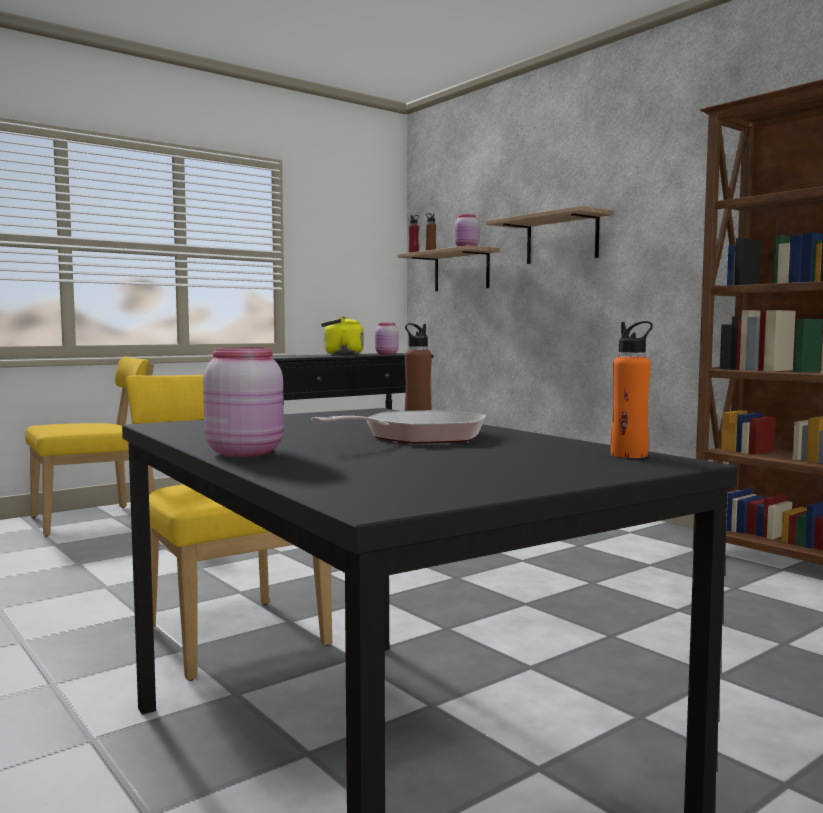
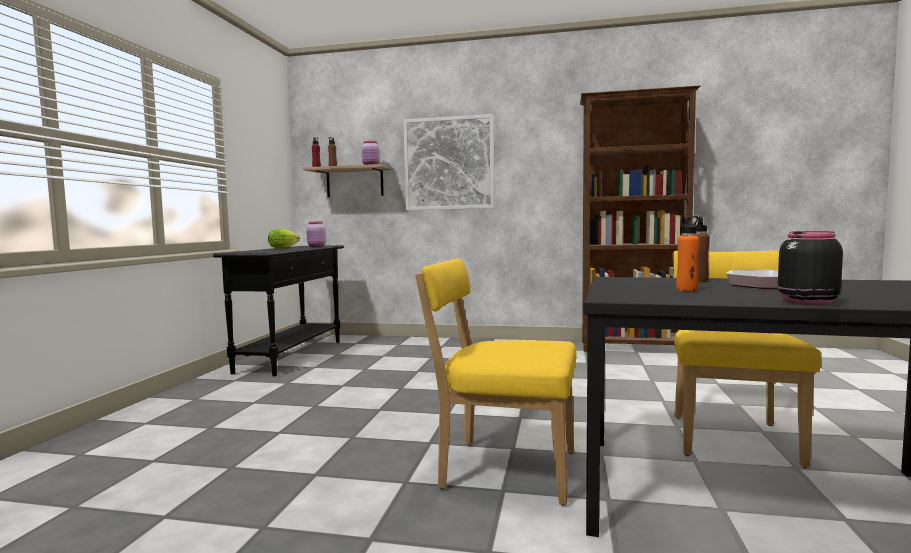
camera: 40 degrees left, 0 degrees up
yellow chair [25,357,154,536] -> yellow chair moved to [673,250,821,468]
pink jar [203,347,284,457] -> black jar [778,231,843,305]
yellow kettle [321,316,363,355] -> lettuce [268,229,300,249]
shelf [486,206,613,264] -> picture [403,114,495,210]
orange bottle [611,321,653,458] -> orange bottle moved to [676,216,699,291]

